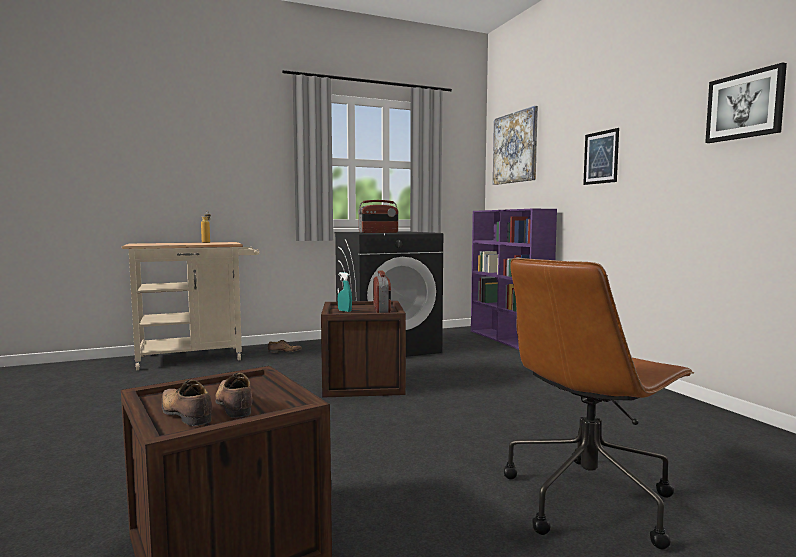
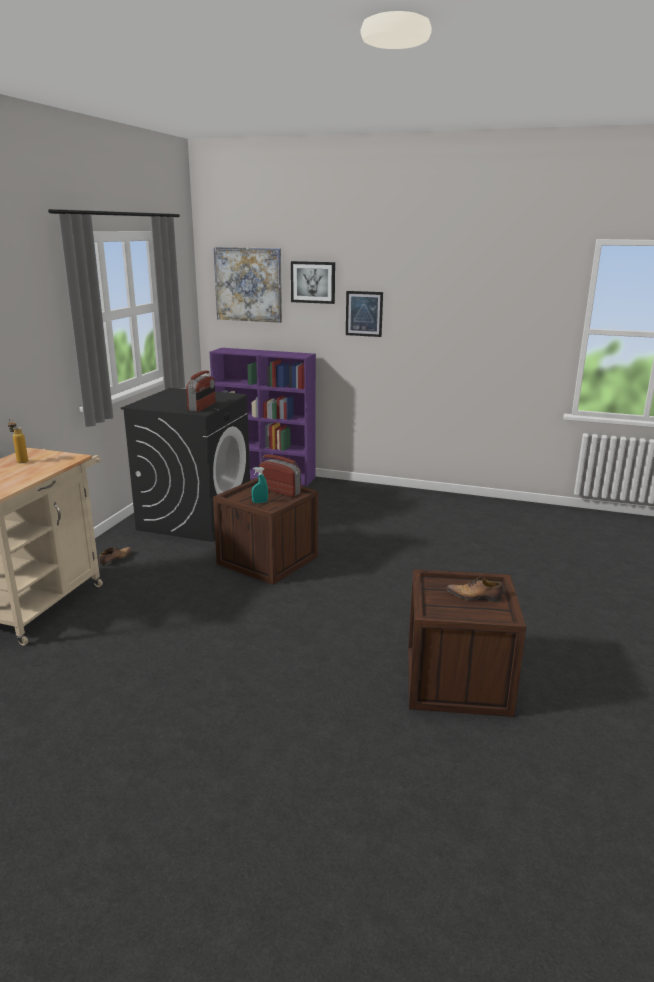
camera: 50 degrees left, 15 degrees up
shoe [162,380,213,426] -> none
brown office chair [504,258,694,550] -> none
picture [705,63,787,143] -> picture moved to [291,261,335,304]

